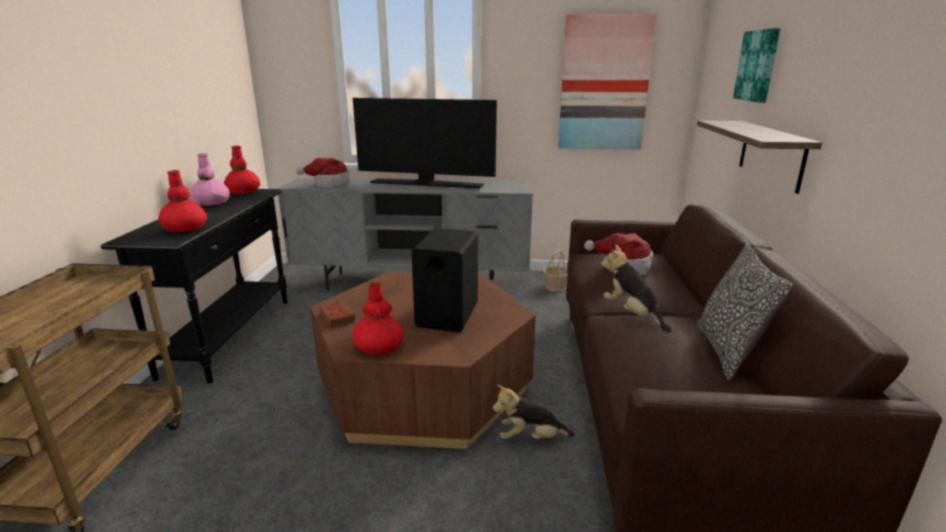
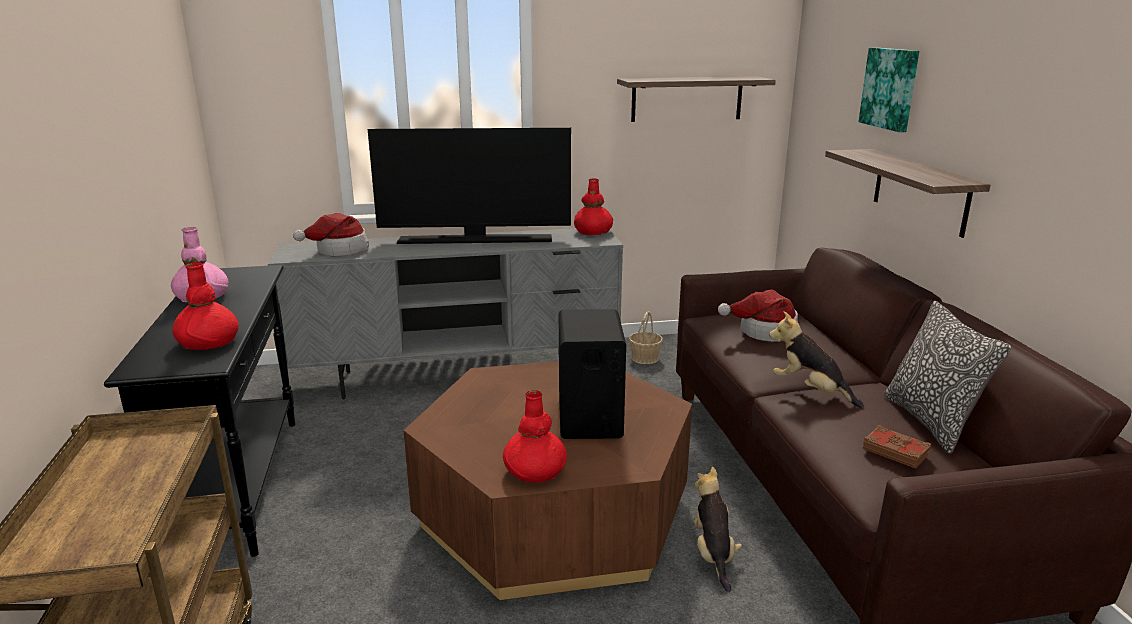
camera: 15 degrees left, 0 degrees up
red vase [224,146,260,194] -> red vase moved to [574,178,613,235]
brown book [319,300,356,328] -> brown book moved to [863,425,931,468]
plush toy [493,385,575,439] -> plush toy turned 105 degrees clockwise [694,467,742,592]
picture [558,14,657,149] -> shelf [617,76,776,122]

